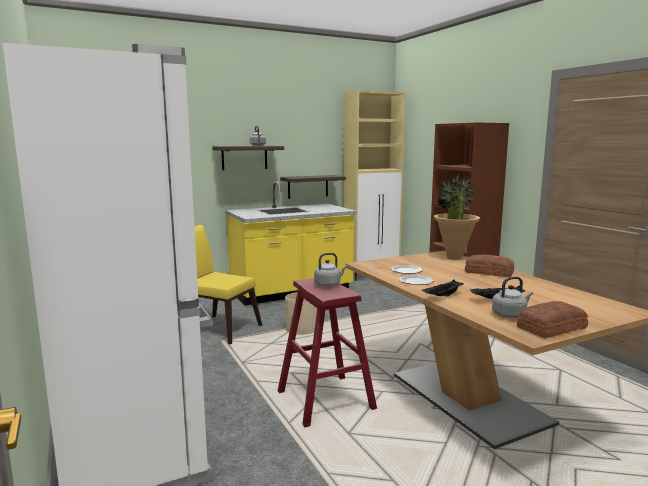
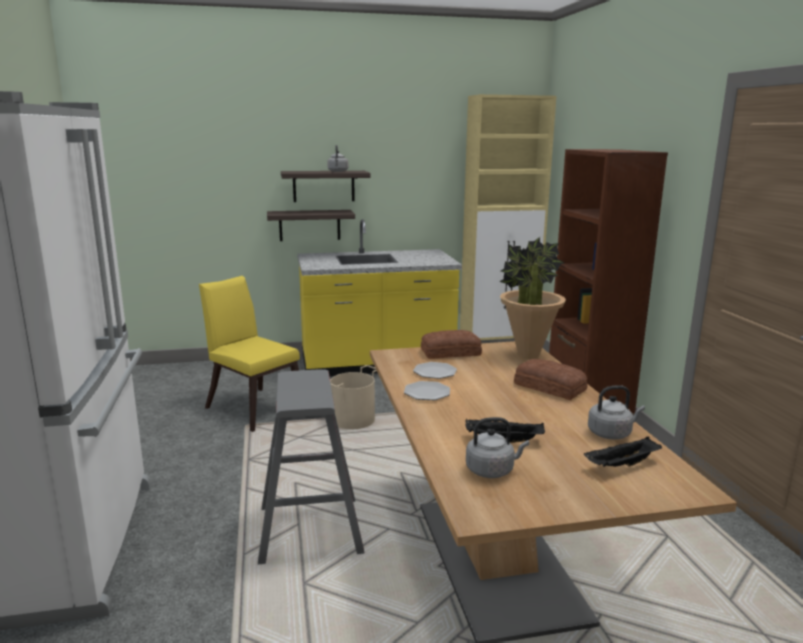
camera: 15 degrees right, 5 degrees up
red stool [278,278,377,427] -> grey stool [258,369,365,564]
shelf [280,175,346,199] -> shelf moved to [267,210,355,241]
grey kettle [314,253,347,287] -> grey kettle moved to [588,386,645,440]
black tray [422,280,464,297] -> black tray moved to [584,436,662,467]
bread [517,301,588,338] -> bread moved to [421,330,482,359]

